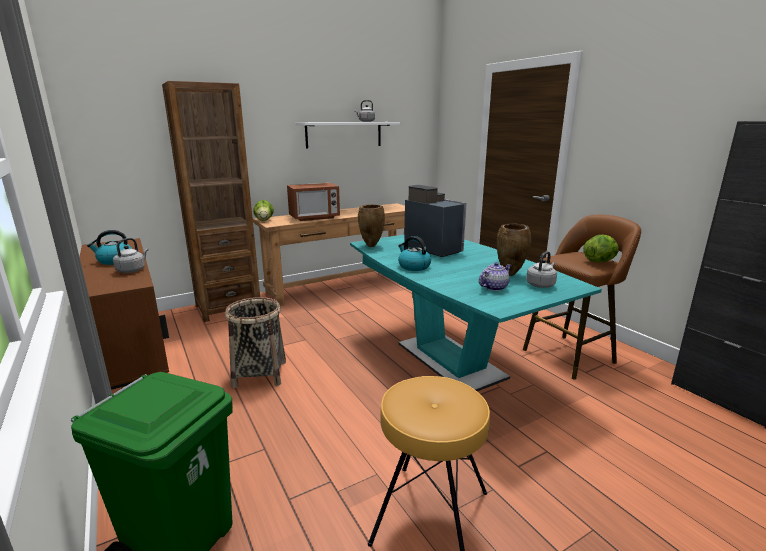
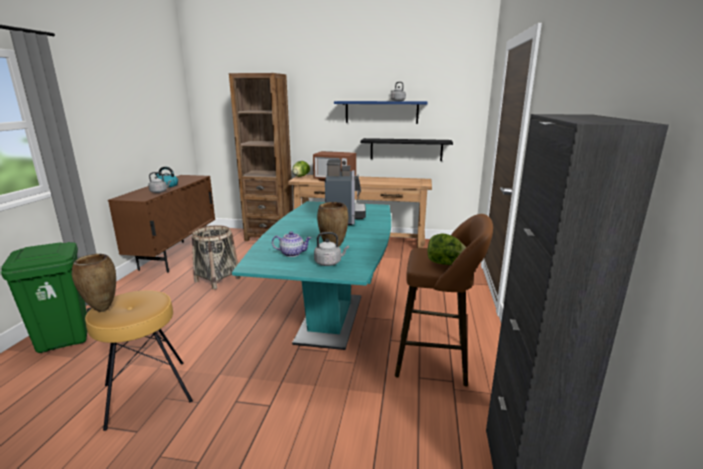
camera: 40 degrees right, 0 degrees up
white shelf [296,122,400,149] -> blue shelf [334,101,428,124]
brown vase [358,204,385,247] -> brown vase moved to [72,254,116,312]
kettle [398,236,431,271] -> none
none -> black shelf [360,138,453,161]

